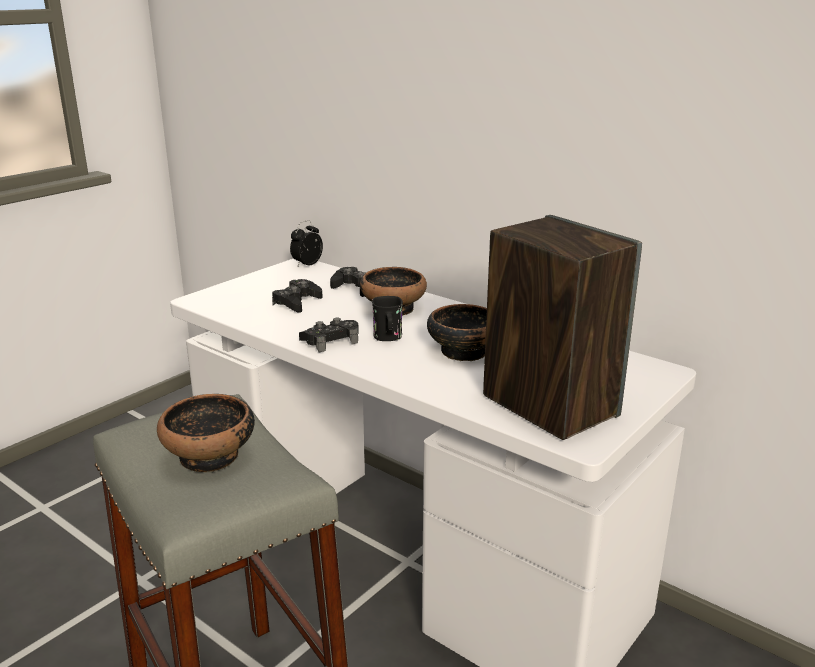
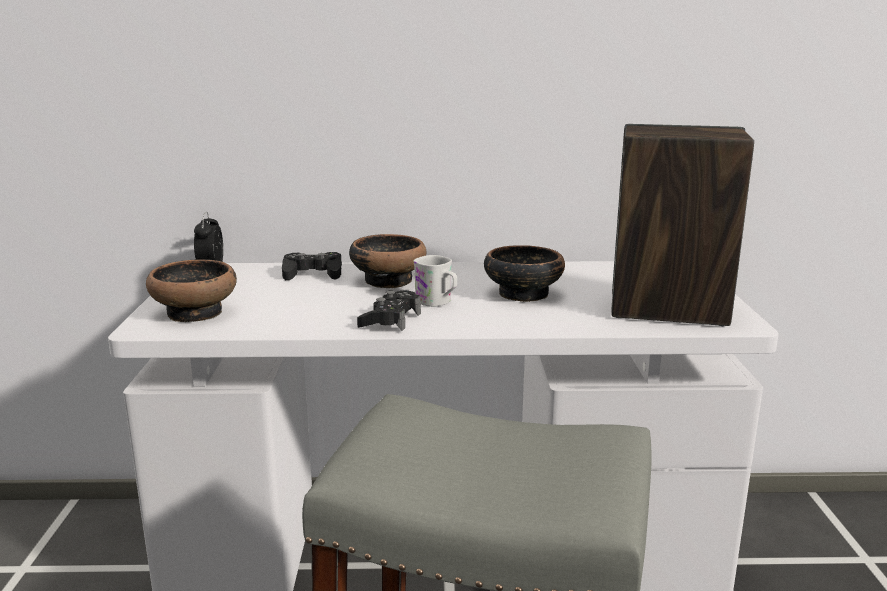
camera: 40 degrees left, 5 degrees down
bowl [157,394,255,473] -> bowl moved to [146,259,237,322]
black game controller [272,279,323,313] -> none
black mug [372,296,403,341] -> white mug [414,255,457,307]

